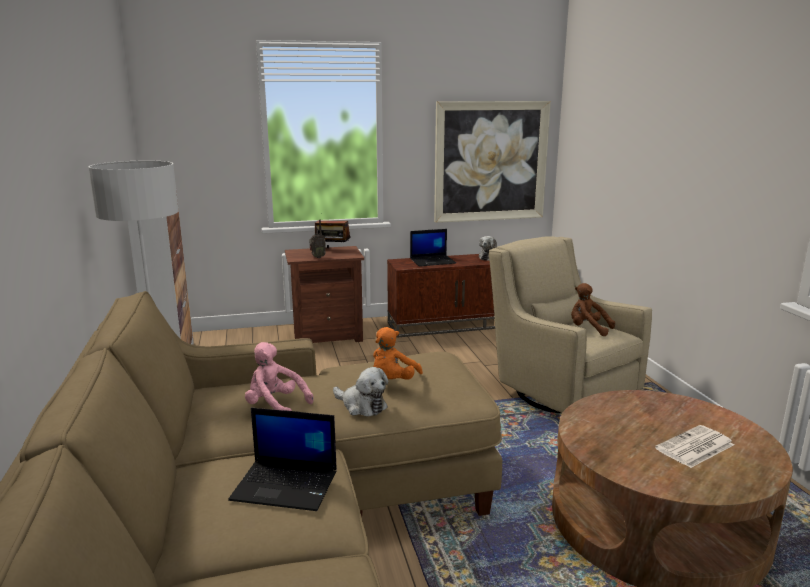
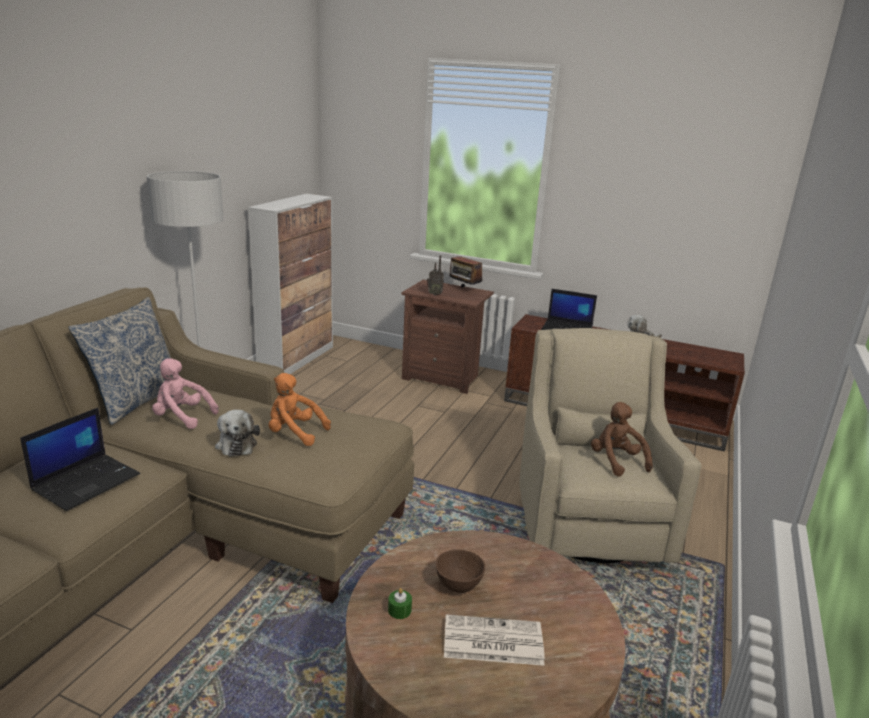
camera: 35 degrees right, 5 degrees up
laptop [228,408,337,511] -> laptop turned 105 degrees counterclockwise [20,408,140,511]
pink plush toy [245,342,314,411] -> pink plush toy turned 45 degrees counterclockwise [152,358,219,429]
orange plush toy [373,327,423,380] -> orange plush toy turned 45 degrees clockwise [268,373,331,446]
picture [434,101,551,223] -> none
none -> pillow [68,297,180,425]
none -> green candle [388,588,412,619]
none -> brown bowl [436,549,485,593]

